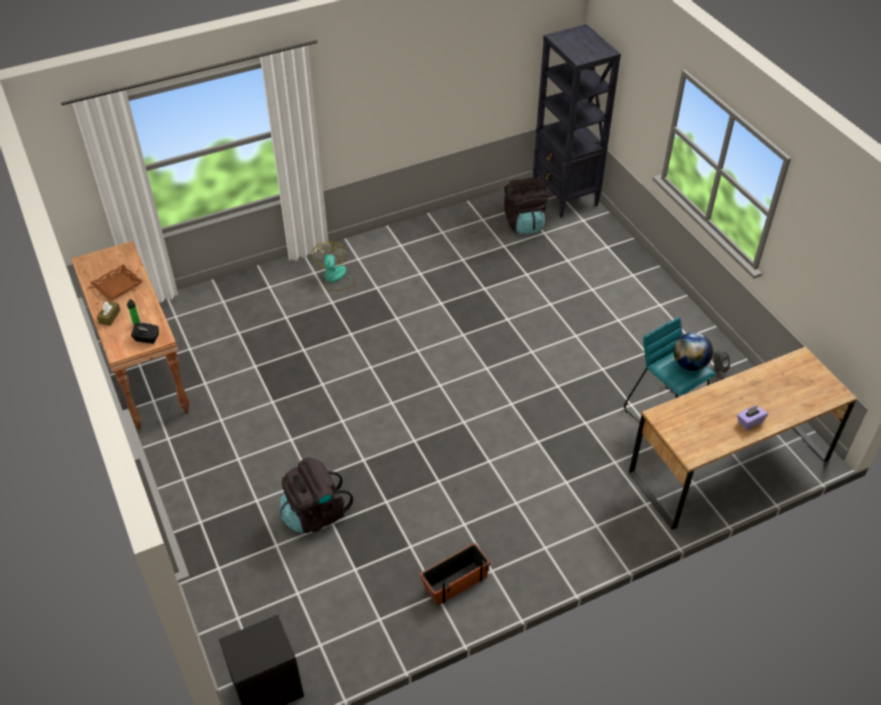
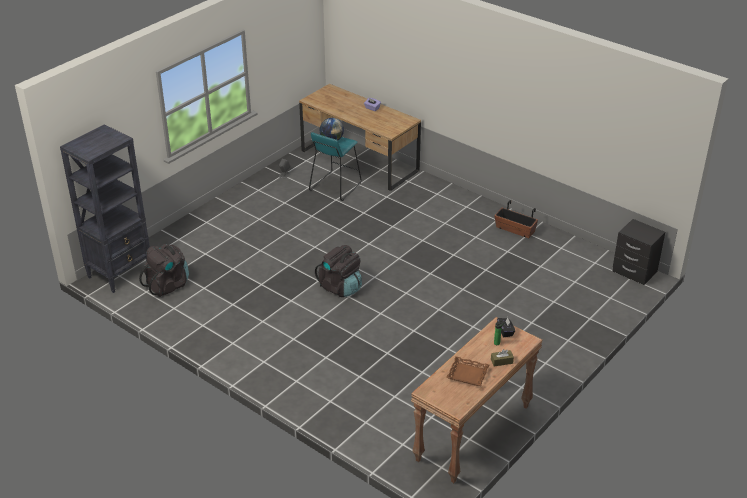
camera: 115 degrees left, 10 degrees down
black backpack [280,458,353,533] -> black backpack moved to [315,245,362,297]
fan [311,241,356,291] -> none

